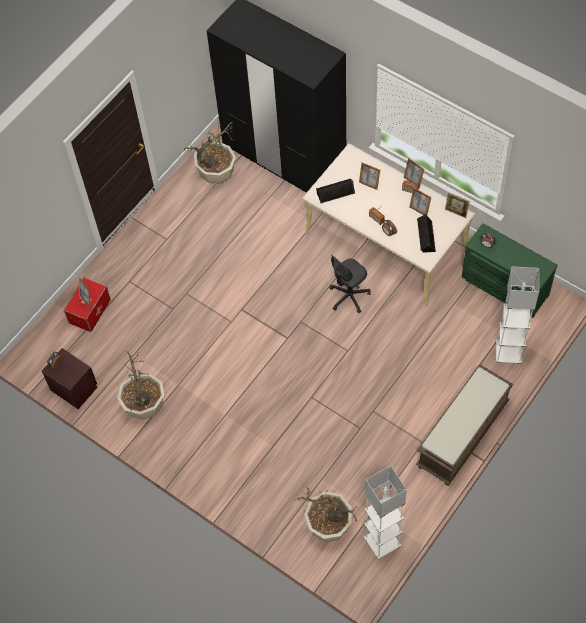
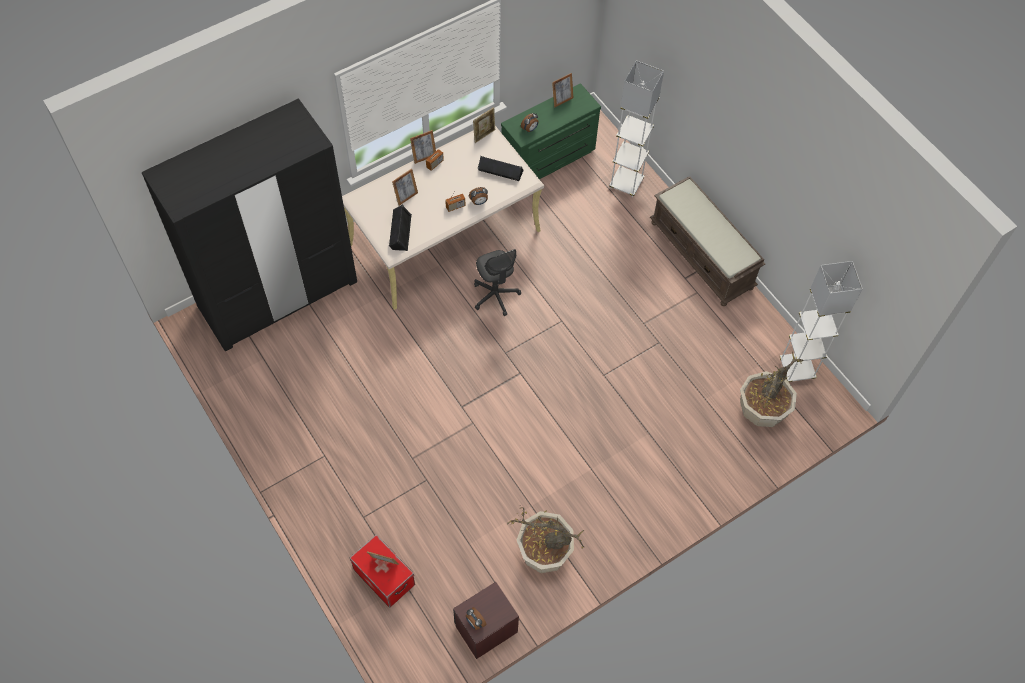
camera: 75 degrees left, 0 degrees up
potted plant [184,122,236,184] -> none
picture frame [409,188,431,215] -> picture frame moved to [552,73,574,107]

